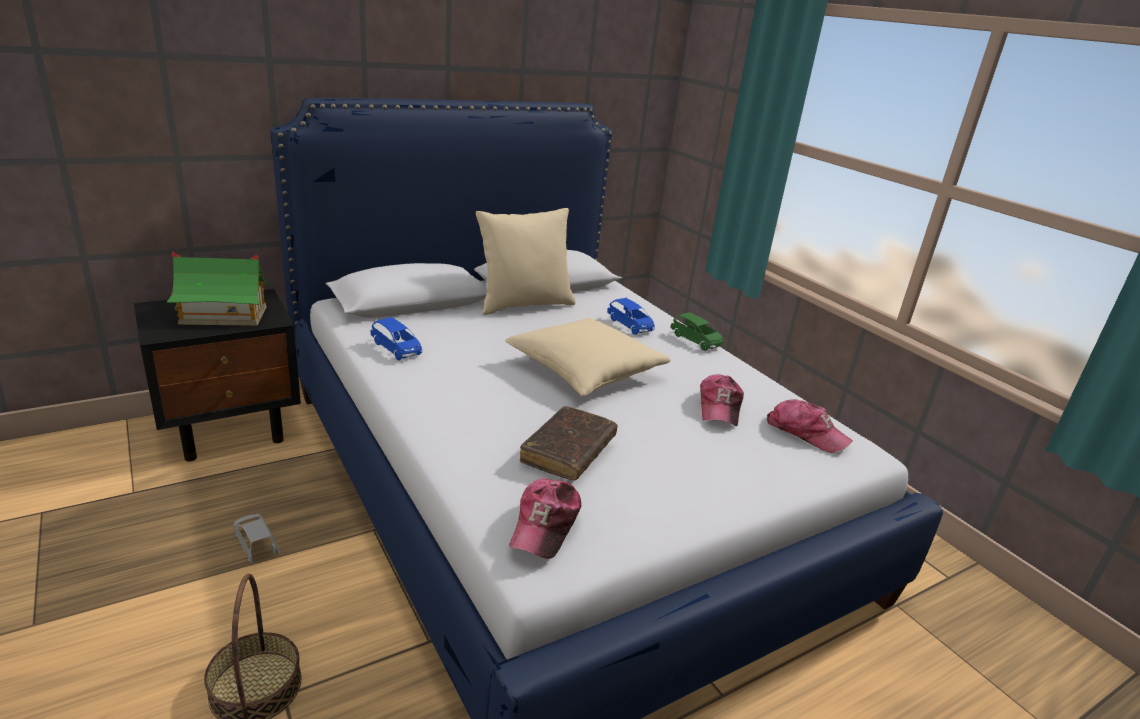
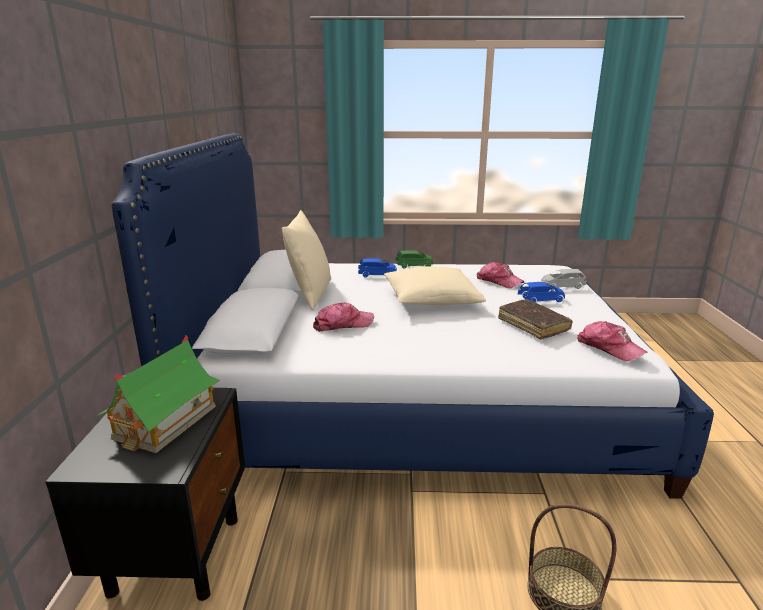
camera: 55 degrees left, 5 degrees down
grey toy car [233,514,280,563] -> grey toy car moved to [541,269,587,290]
blue toy car [371,317,422,360] -> blue toy car moved to [518,282,565,302]
cap [767,399,853,453] -> cap moved to [313,302,374,331]

